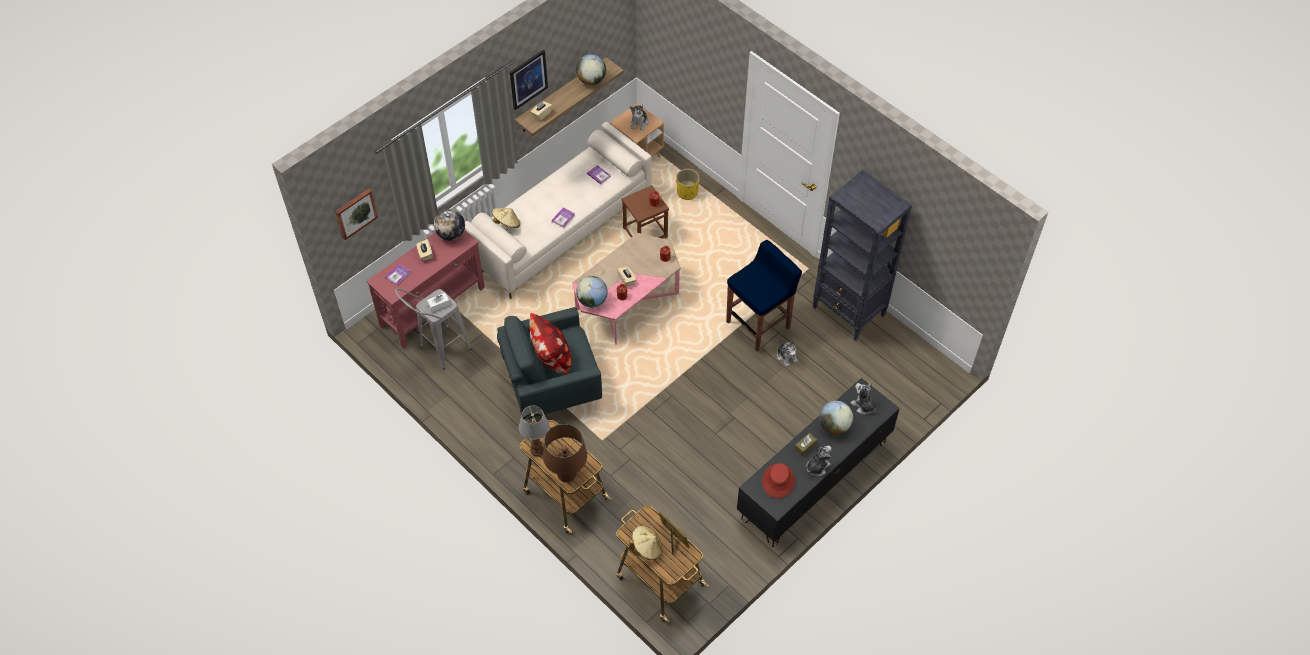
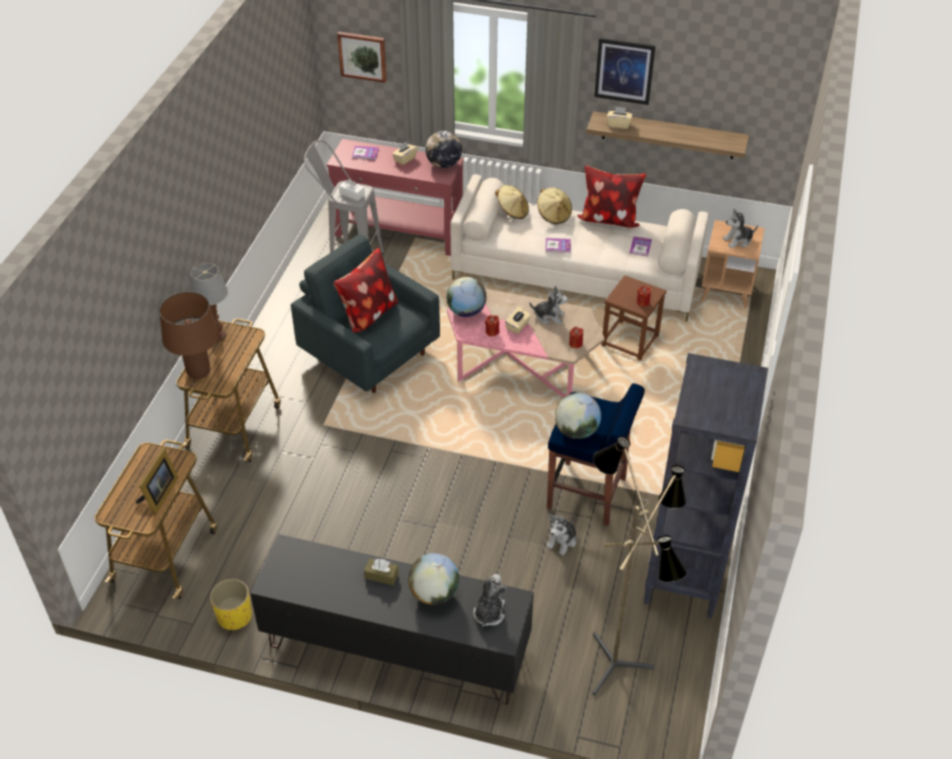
camera: 60 degrees right, 10 degrees down
globe [576,54,606,85] -> globe moved to [555,393,601,439]
beige hat [629,526,662,560] -> beige hat moved to [537,187,572,224]
yellow planter [676,169,700,200] -> yellow planter moved to [210,579,252,630]
red hat [762,463,795,498] -> none
plush toy [806,446,831,476] -> plush toy moved to [529,286,568,325]
none -> pillow [577,165,647,228]
none -> floor lamp [592,436,687,696]

